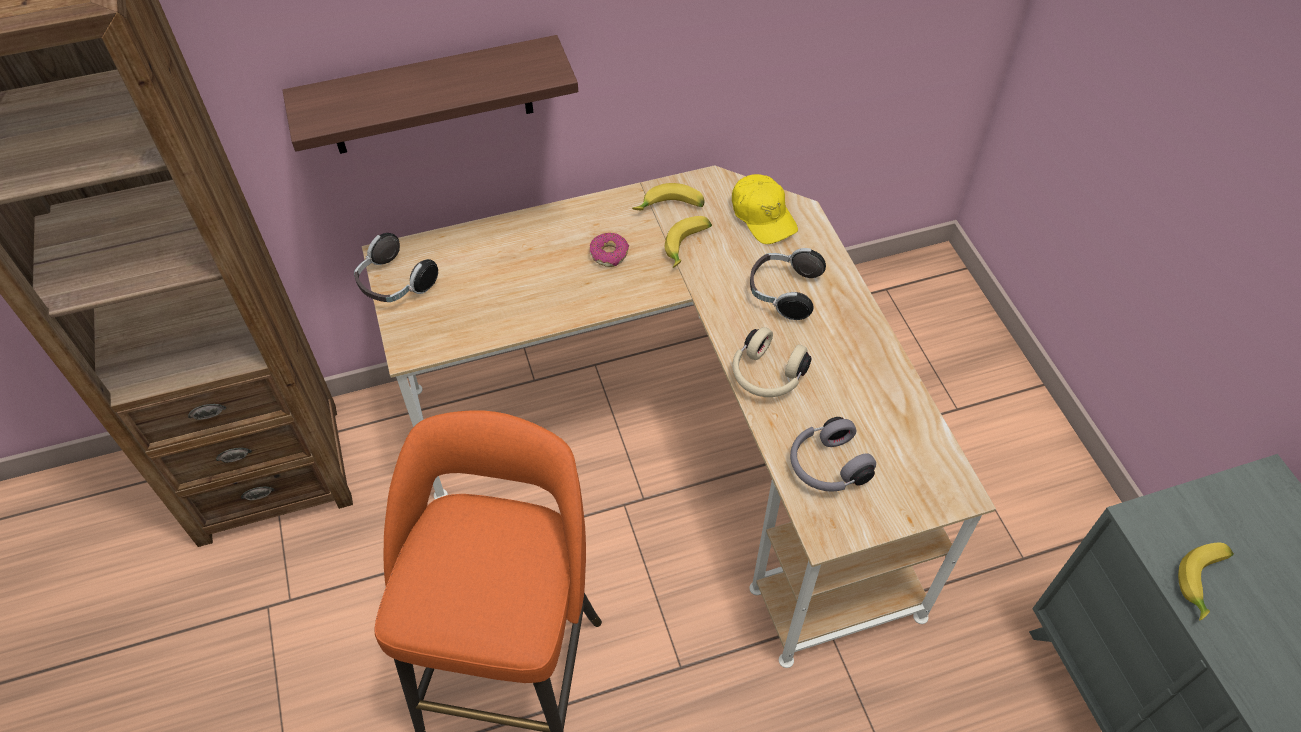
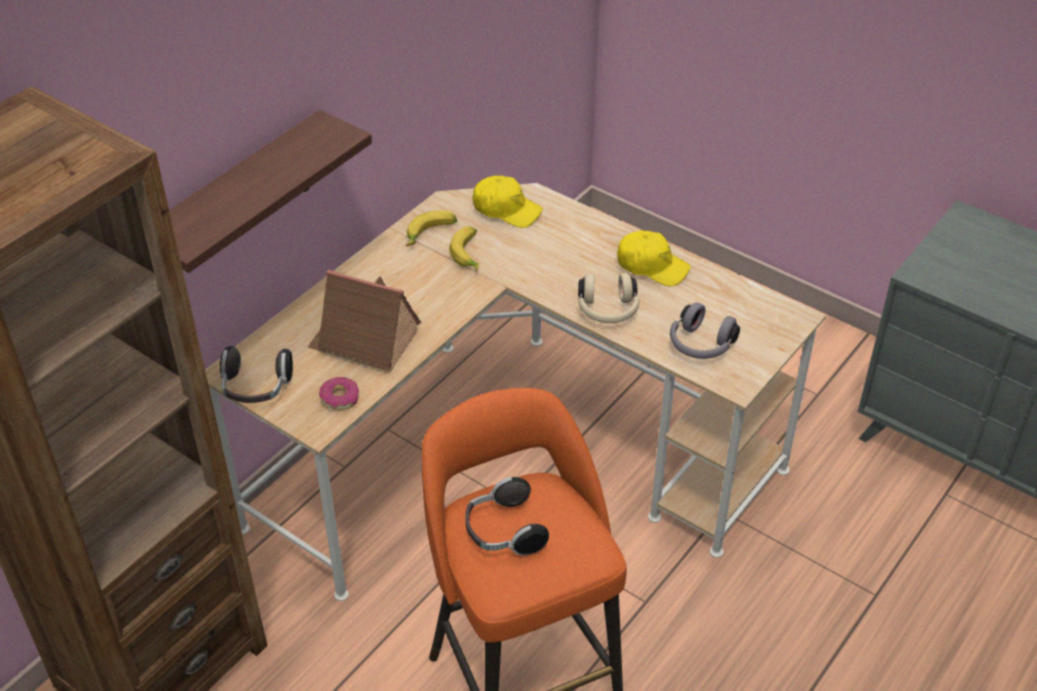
camera: 35 degrees left, 10 degrees down
donut [590,233,629,267] -> donut moved to [319,377,359,410]
headphones [750,248,826,320] -> headphones moved to [465,477,549,555]
banana [1178,543,1234,621] -> none
none -> toy house [308,270,421,372]
none -> yellow cap [617,230,690,286]

